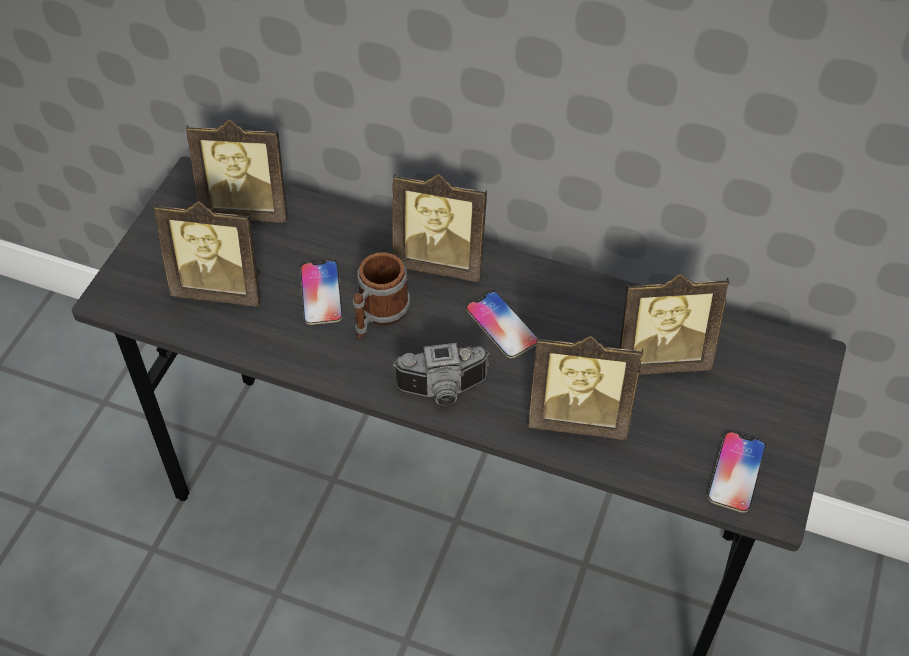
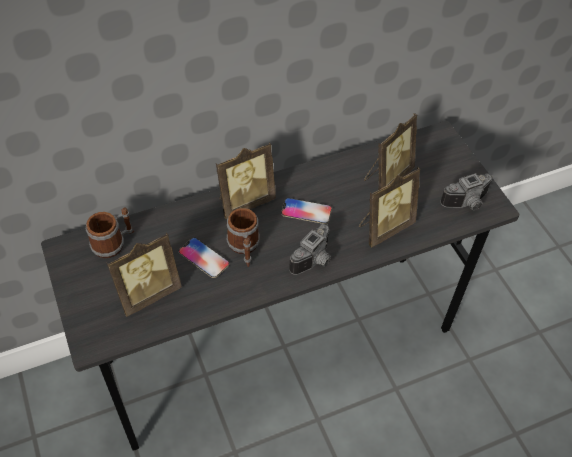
camera: 45 degrees left, 0 degrees up
picture frame [186,120,287,223] -> mug [86,208,134,258]
phone [708,431,766,512] -> camera [440,173,493,210]

